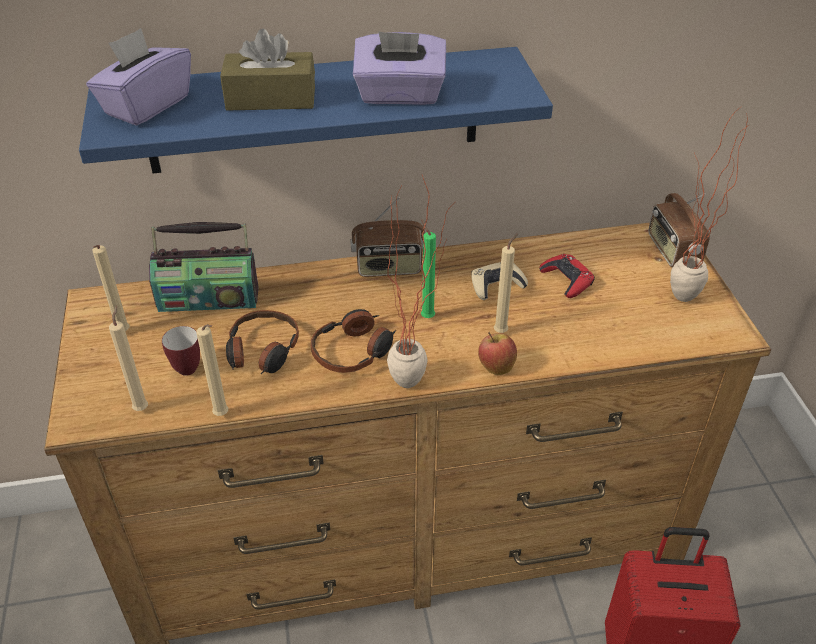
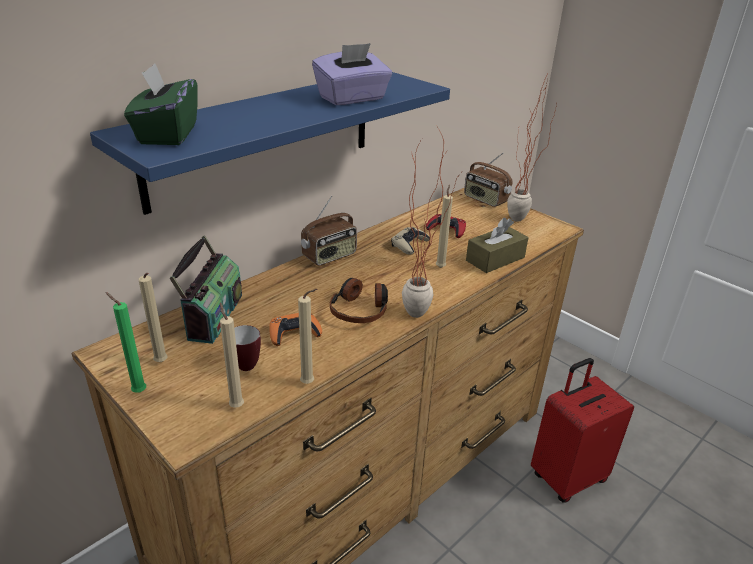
camera: 35 degrees left, 10 degrees down
purple tissue box [86,28,191,126] -> green tissue box [124,64,198,145]
radio [149,222,259,312] -> radio turned 45 degrees counterclockwise [170,236,242,344]
brown tissue box [220,29,315,111] -> brown tissue box moved to [466,218,528,273]
headphones [226,310,299,374] -> orange game controller [269,313,322,346]
green candle [421,219,436,318] -> green candle moved to [106,292,146,393]
apple [478,332,517,375] -> none

